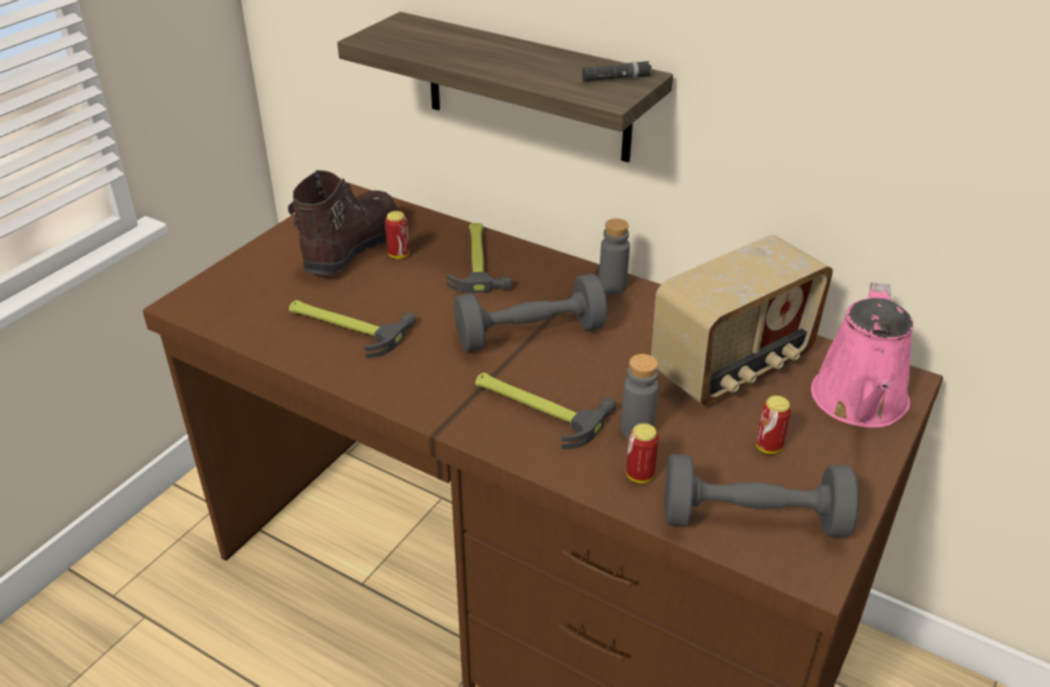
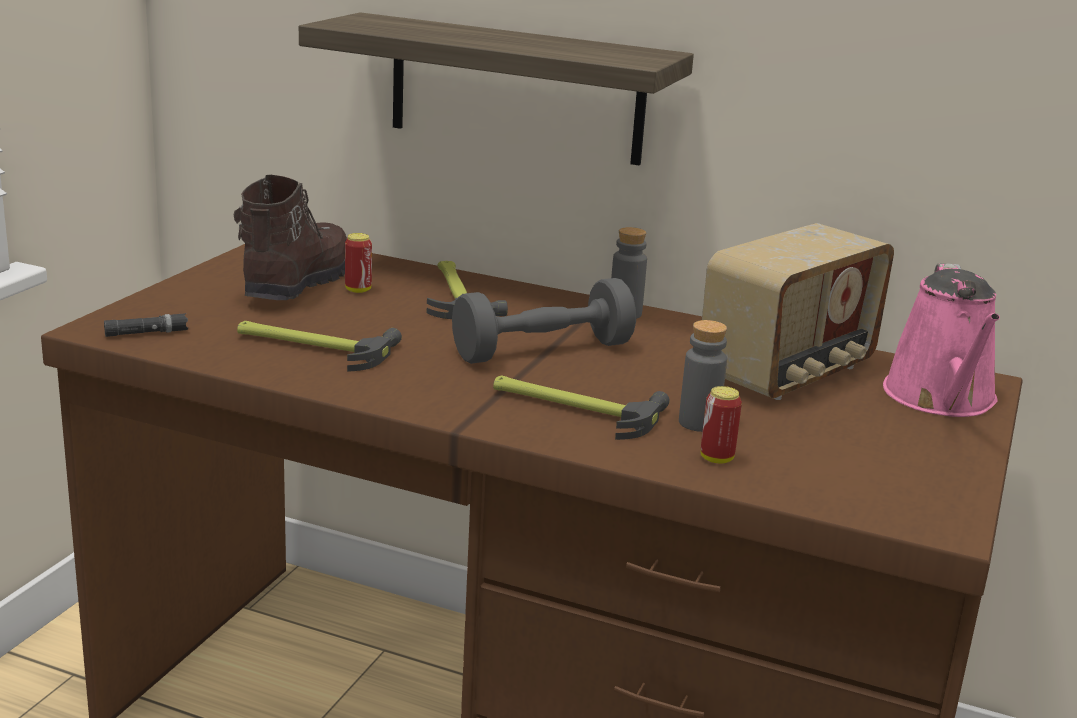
camera: 10 degrees left, 15 degrees down
black flashlight [582,61,652,82] -> black flashlight moved to [104,313,188,337]
grey dumbbell [665,454,859,538] -> none
can [756,396,791,454] -> none

